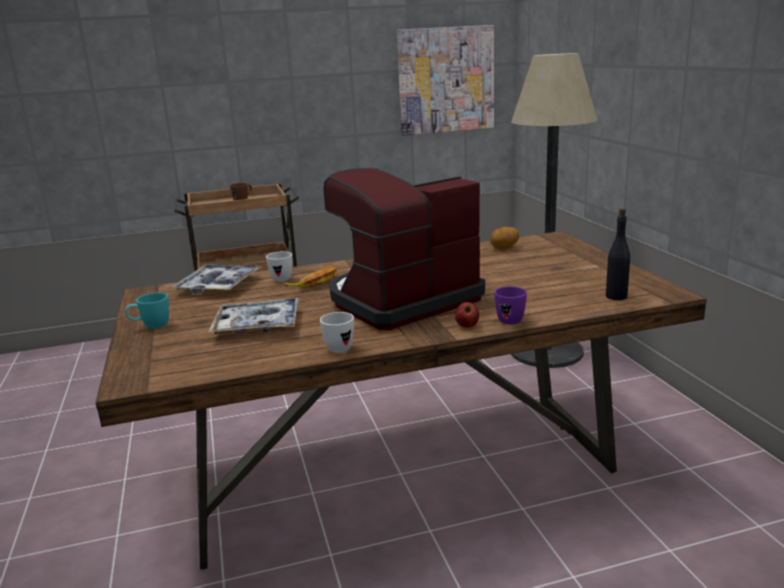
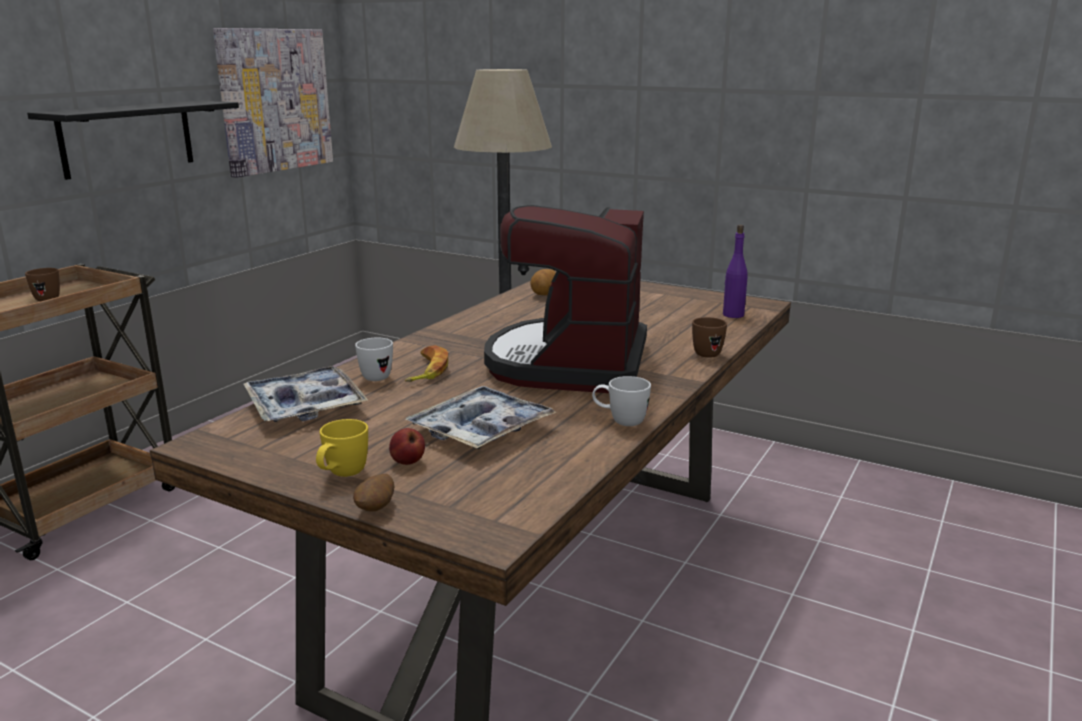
camera: 45 degrees left, 0 degrees up
turquoise mug [125,293,169,329] -> yellow mug [316,419,368,477]
apple [455,302,479,328] -> apple moved to [389,428,425,465]
purple mug [494,286,527,324] -> brown mug [692,317,727,358]
black bottle [606,208,630,300] -> purple bottle [723,225,748,318]
none -> black shelf [27,101,239,180]
none -> potato [353,474,394,511]

